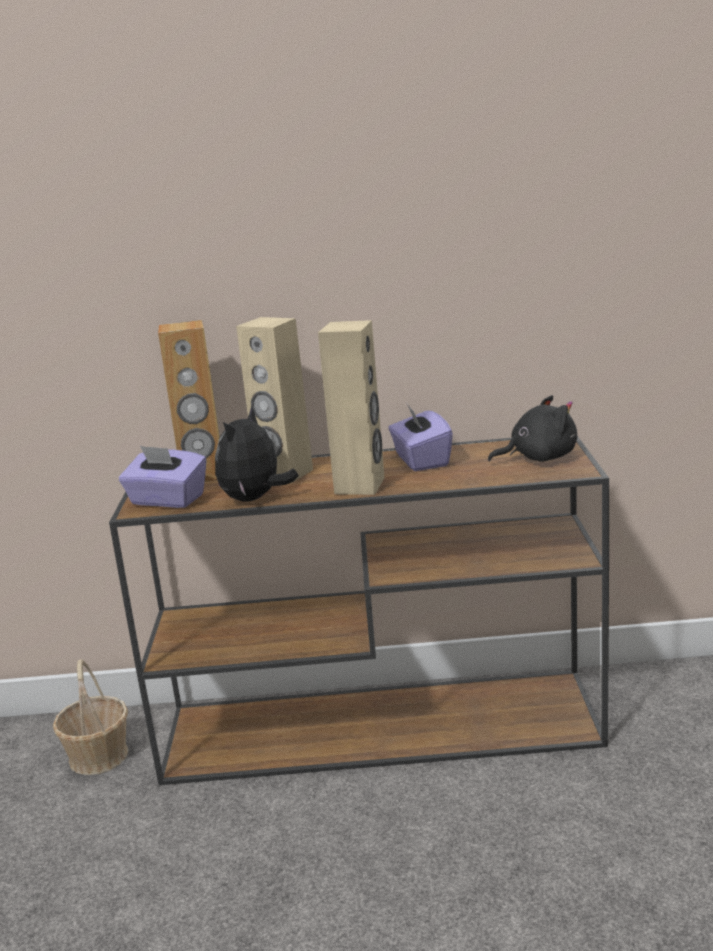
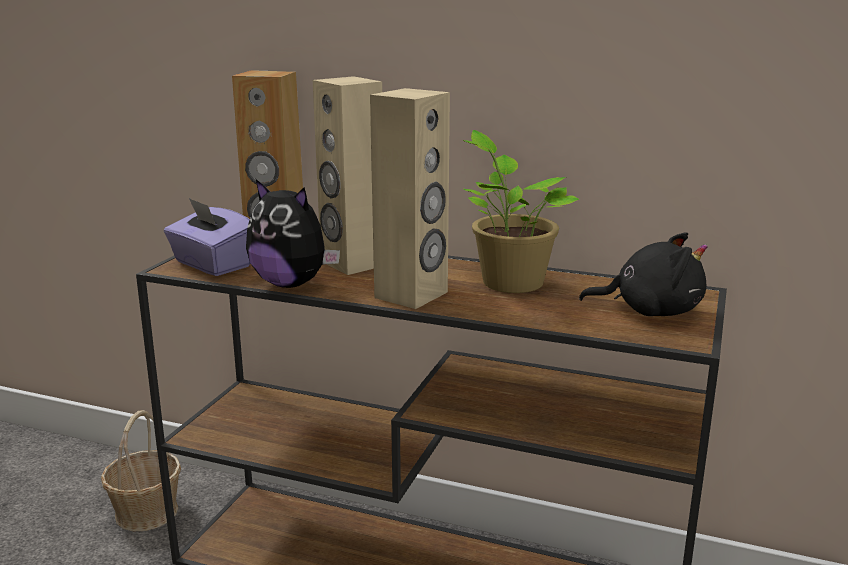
camera: 20 degrees right, 0 degrees up
plush toy [215,406,299,502] -> plush toy turned 105 degrees counterclockwise [246,179,340,288]
purple tissue box [388,404,453,471] -> potted plant [463,130,579,293]

